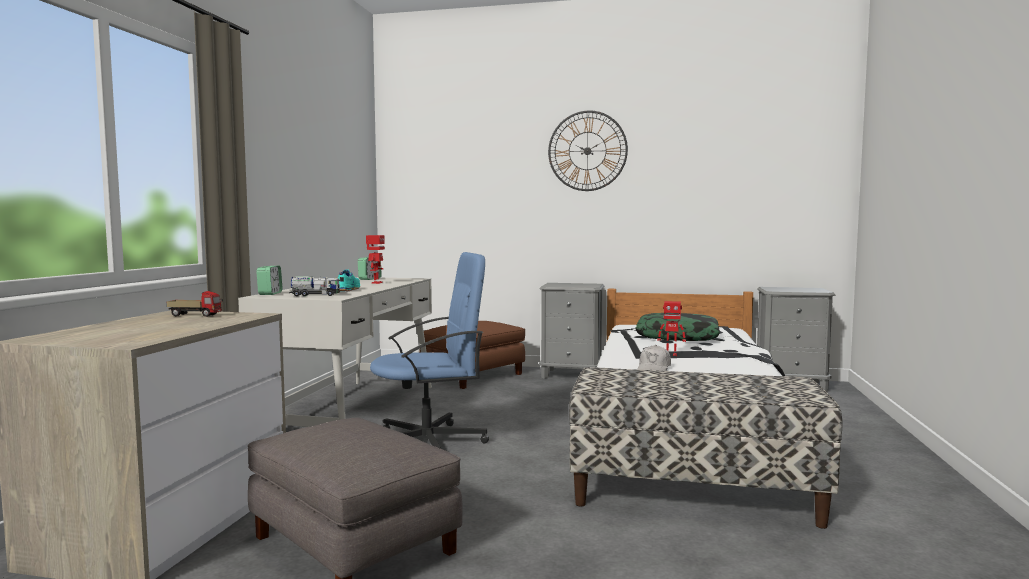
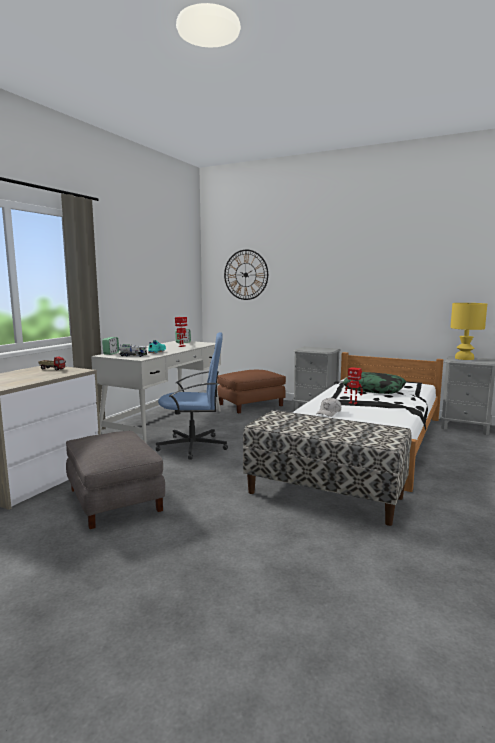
camera: 15 degrees right, 5 degrees up
wall clock [548,110,628,191] -> wall clock moved to [224,250,268,300]
none -> yellow table lamp [450,303,487,360]

